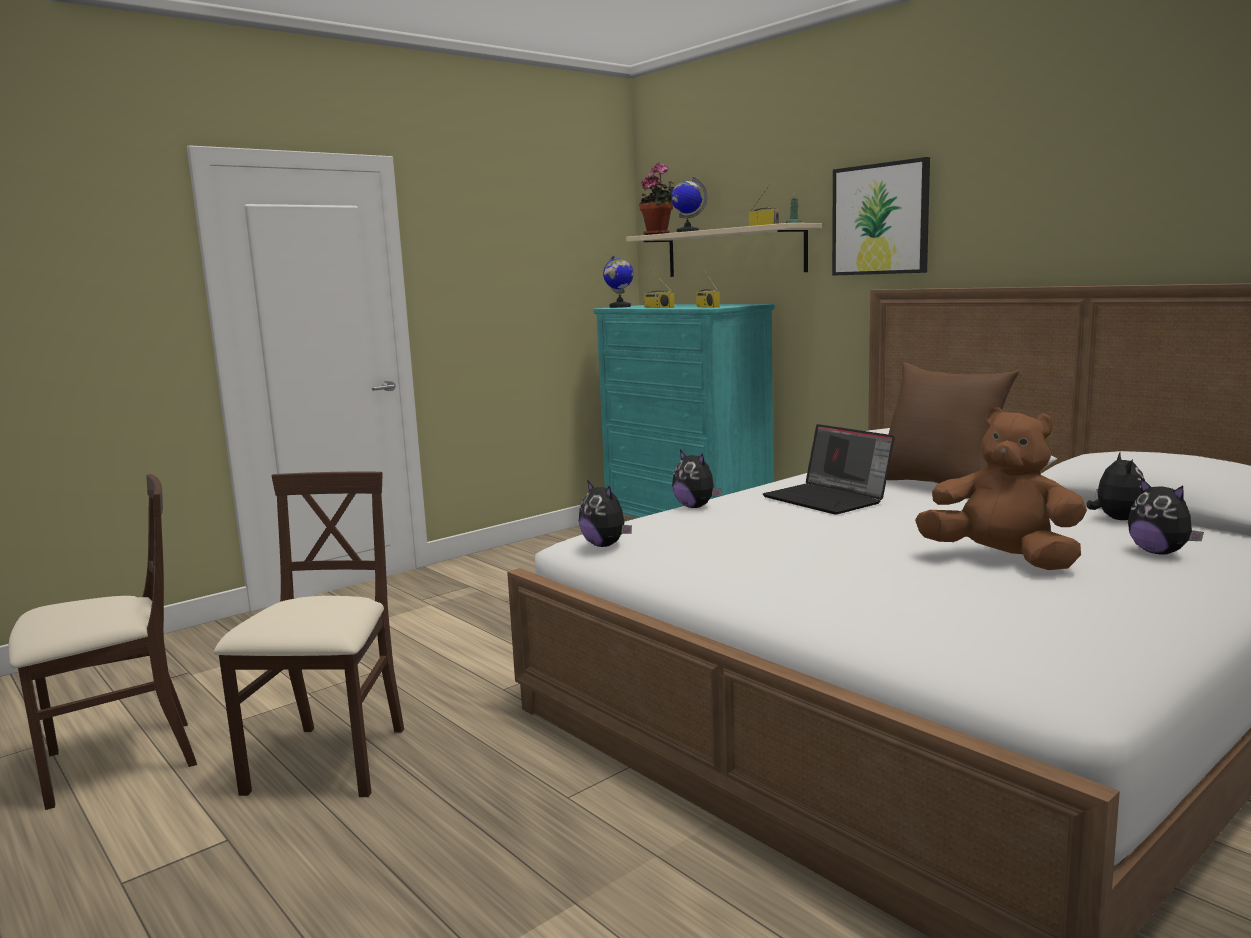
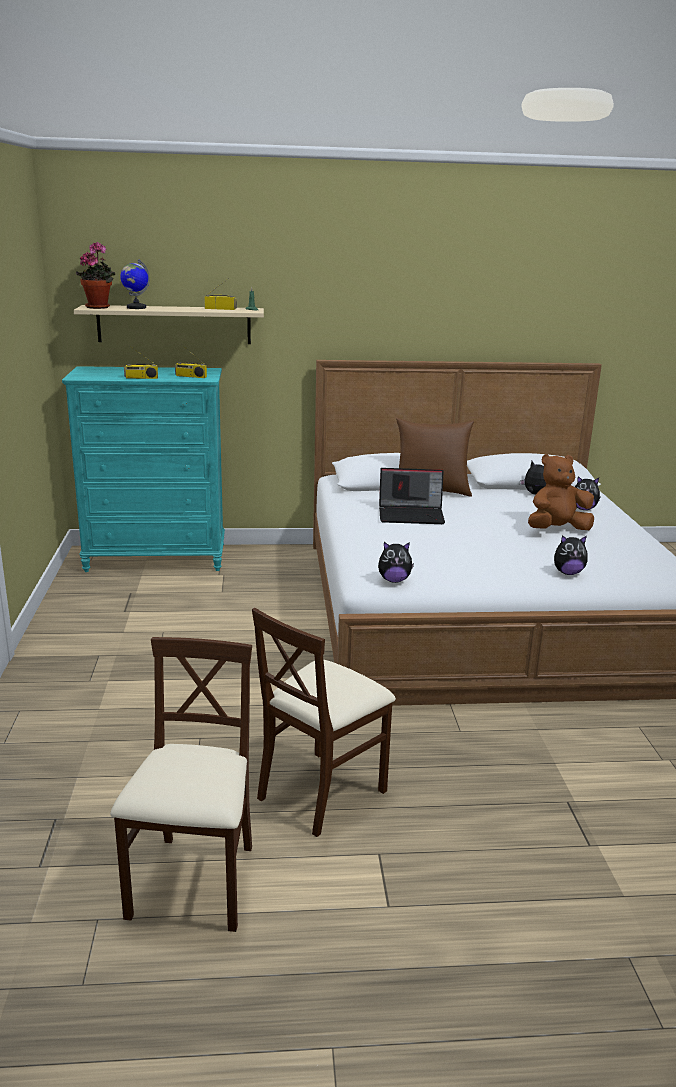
camera: 55 degrees left, 10 degrees up
beige chair [214,472,404,797] -> beige chair turned 90 degrees counterclockwise [252,608,396,837]
globe [603,255,633,308] -> none
plush toy [672,450,721,508] -> plush toy moved to [554,535,588,575]
picture [832,157,930,276] -> none

